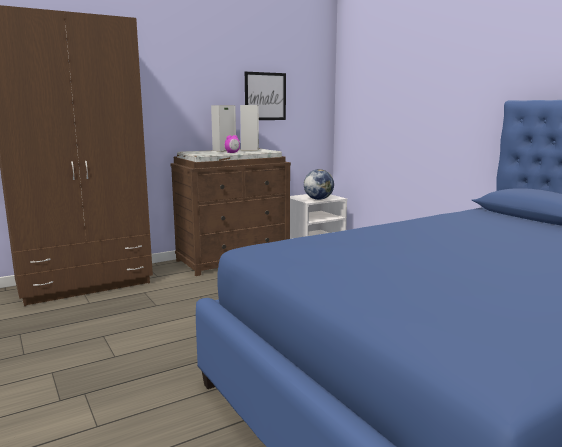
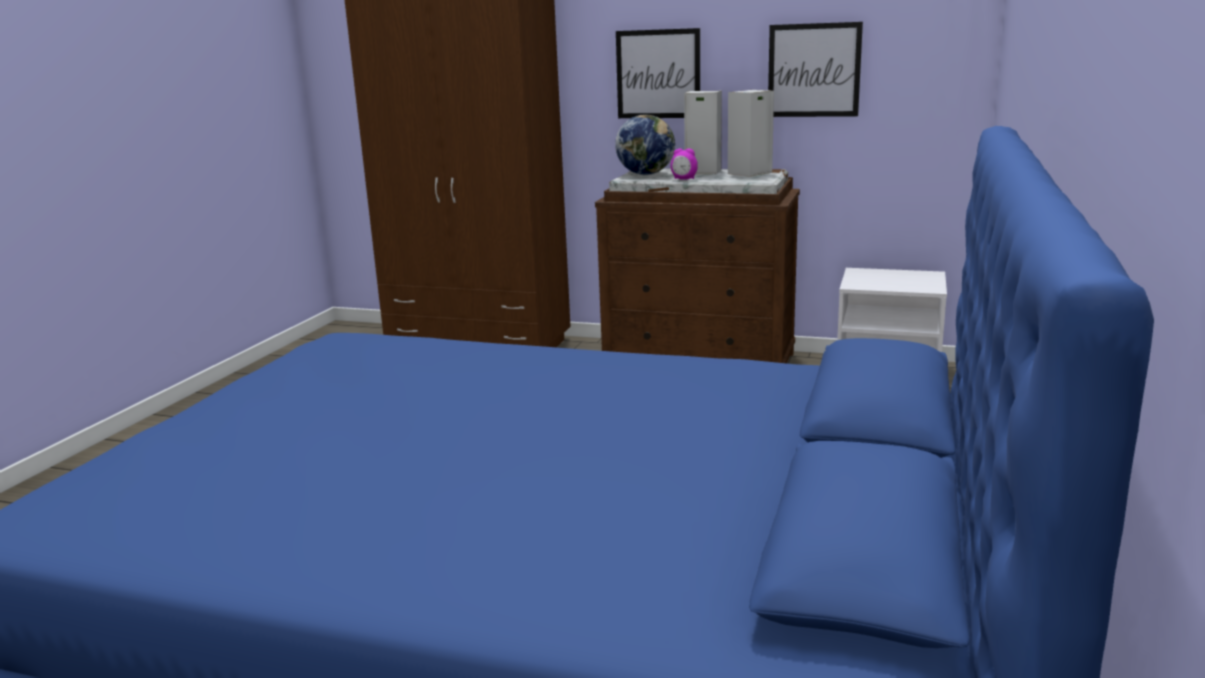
camera: 50 degrees right, 5 degrees up
globe [304,169,334,200] -> globe moved to [615,114,675,175]
none -> picture [616,28,700,118]

